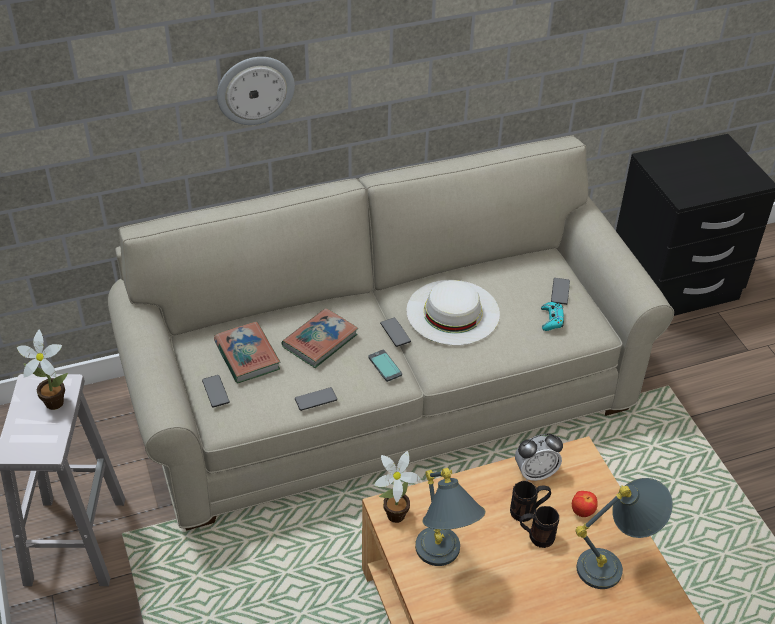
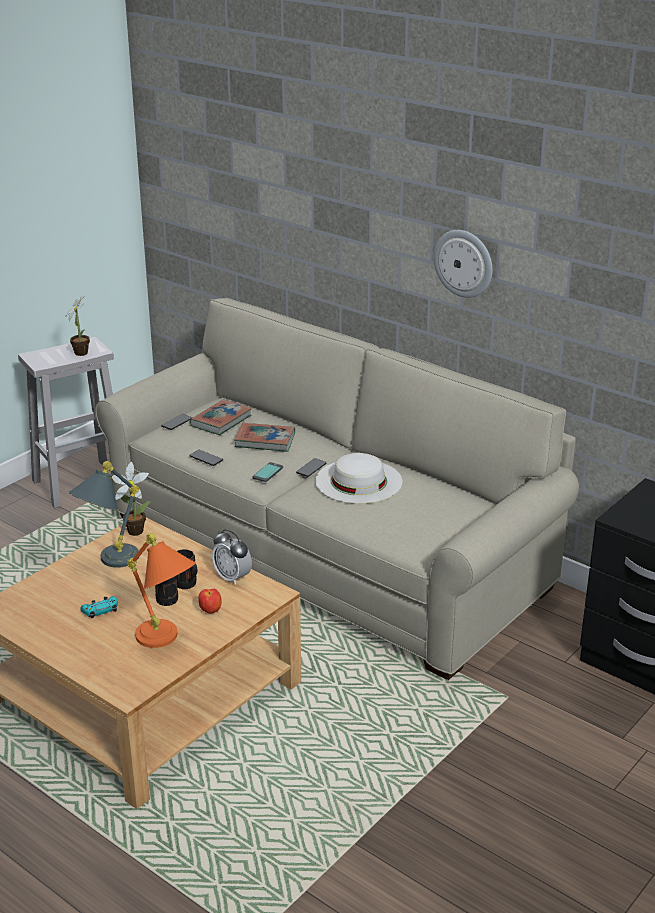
camera: 60 degrees right, 15 degrees down
wall clock [217,57,295,125] -> wall clock moved to [433,230,493,298]
turquoise game controller [541,302,564,331] -> turquoise game controller moved to [80,596,118,618]
phone [551,278,570,305] -> none
grey table lamp [575,478,673,589] -> orange table lamp [127,533,196,648]

